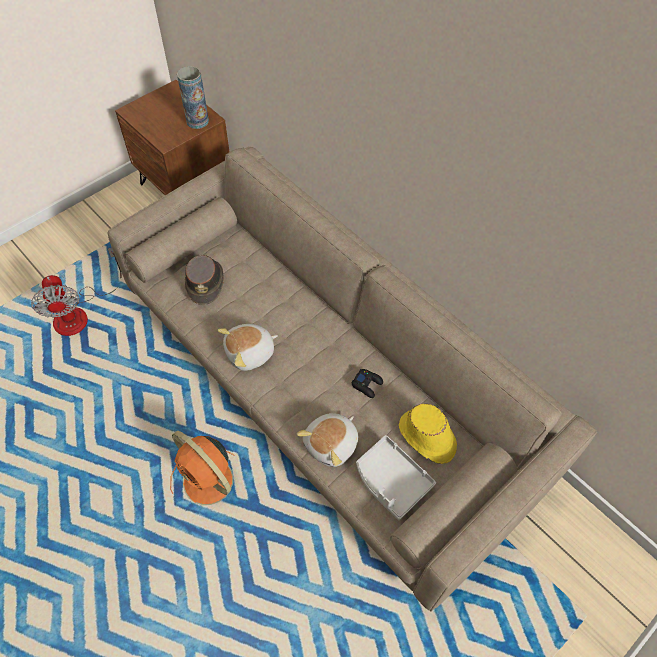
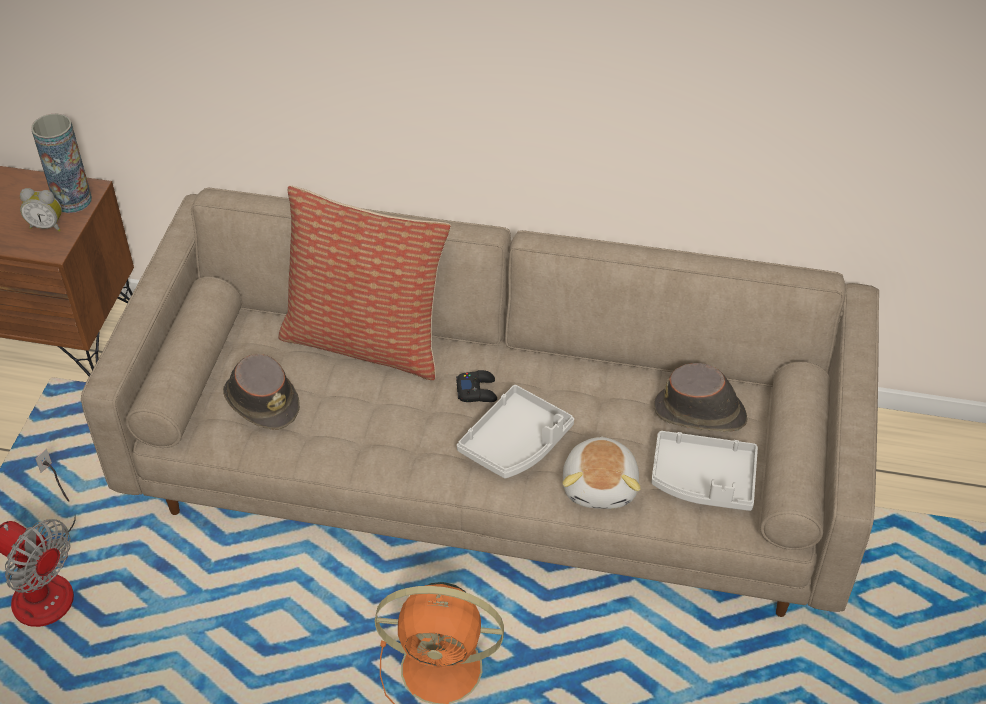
camera: 35 degrees left, 10 degrees down
plush toy [218,324,278,371] -> none
black game controller [351,369,383,398] -> black game controller moved to [456,370,497,402]
yellow hat [399,404,457,464] -> brown hat [654,363,747,432]
none -> alarm clock [20,188,62,232]
none -> pillow [279,185,451,380]
none -> grey tray [457,385,574,479]

